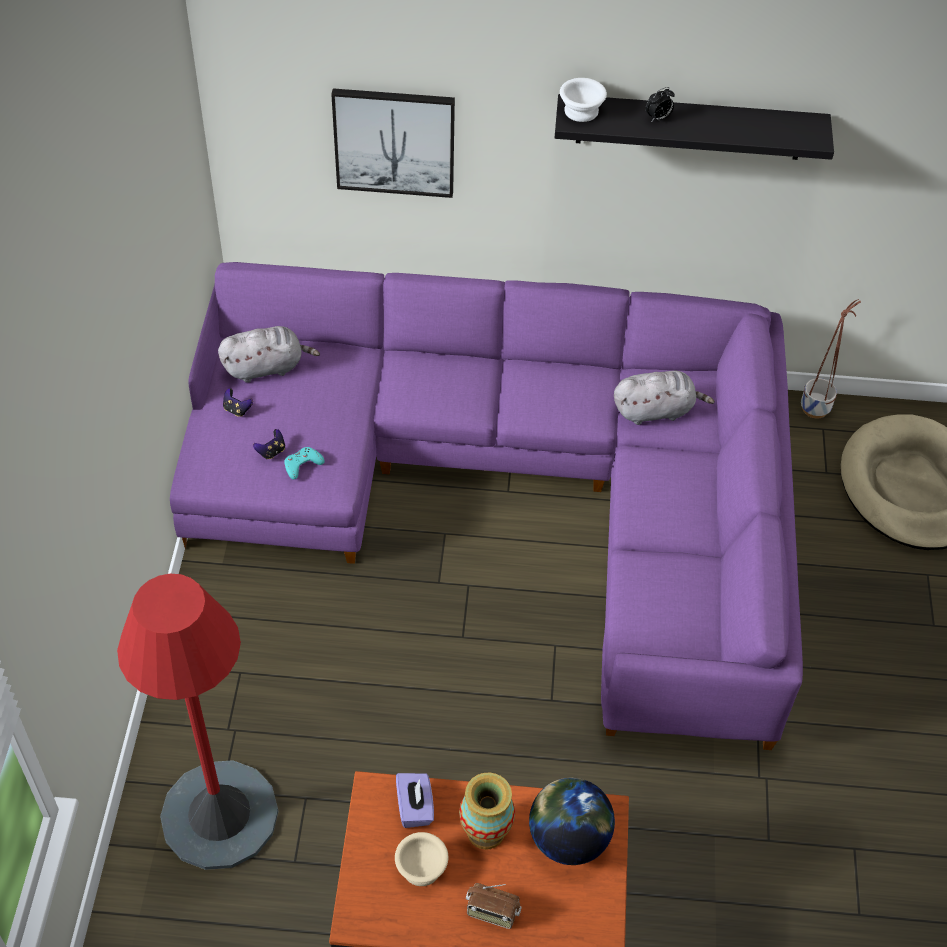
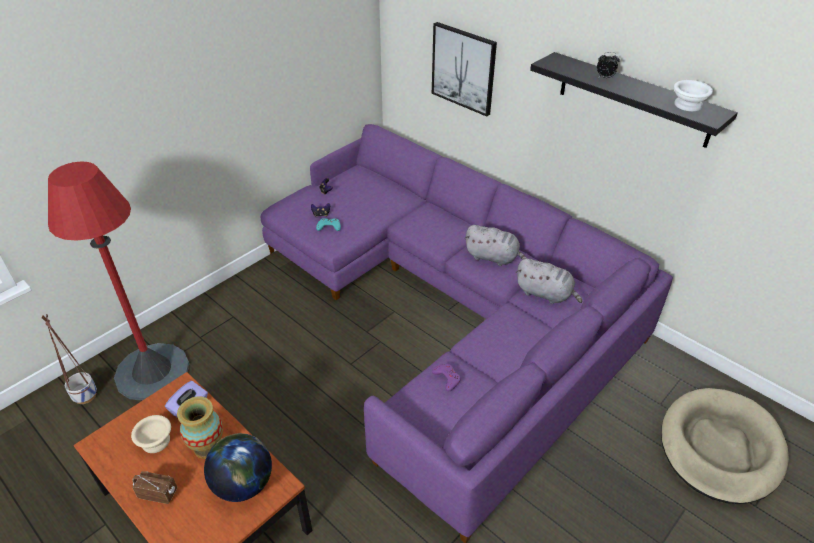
camera: 40 degrees right, 10 degrees down
grey plush toy [218,326,320,383] -> grey plush toy moved to [464,225,526,266]
radio [466,883,522,929] -> radio turned 135 degrees clockwise [132,471,177,504]
white bowl [560,78,607,122] -> white bowl moved to [674,80,713,111]
planter [801,299,861,418] -> planter moved to [42,314,97,404]
none -> purple game controller [432,364,461,391]

